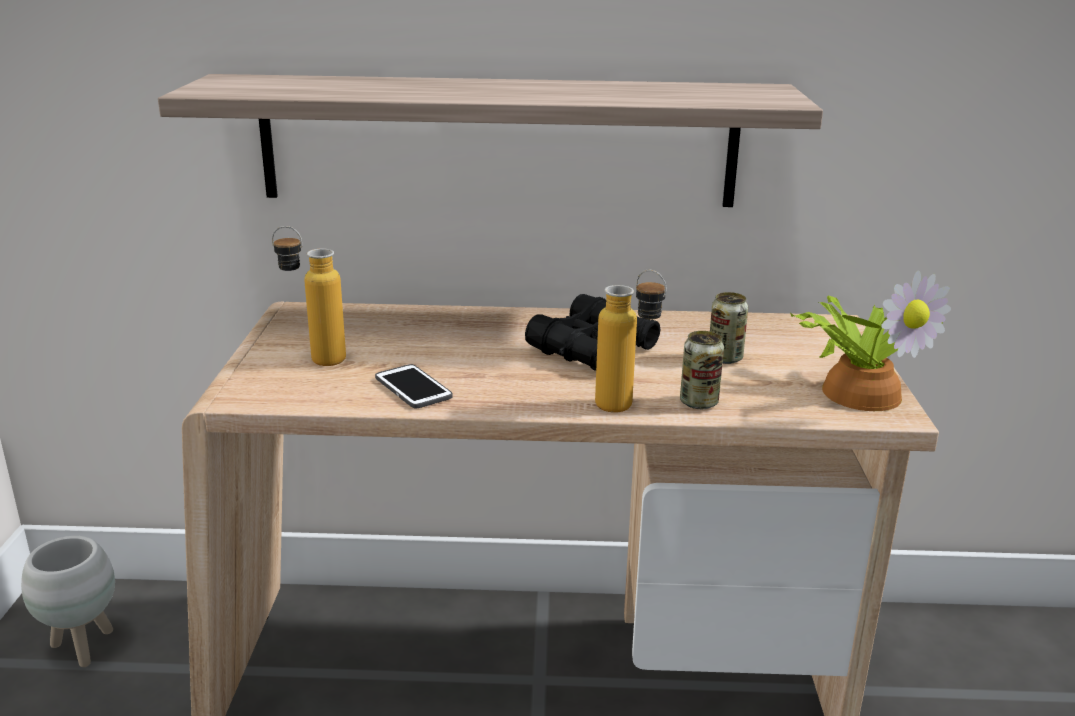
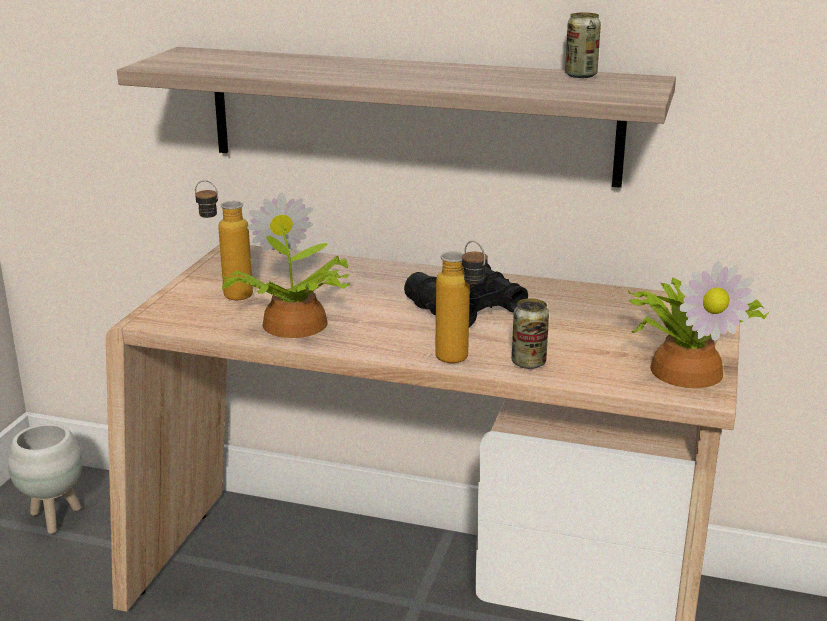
camera: 15 degrees right, 0 degrees up
phone [375,364,453,409] -> potted plant [221,192,350,338]
can [710,292,748,364] -> can moved to [565,12,601,78]

